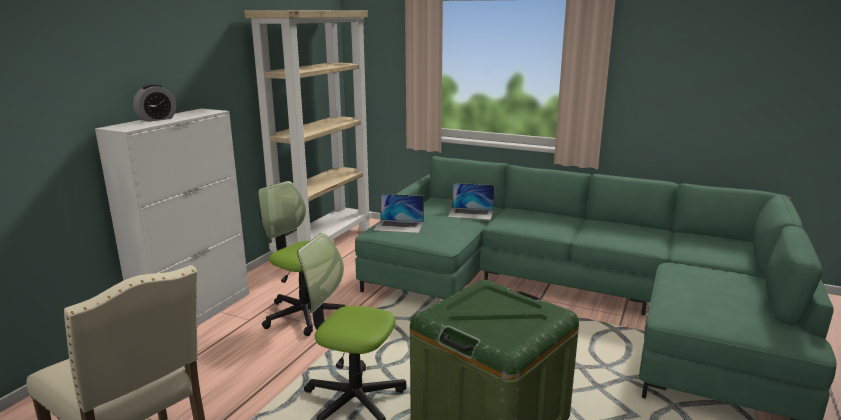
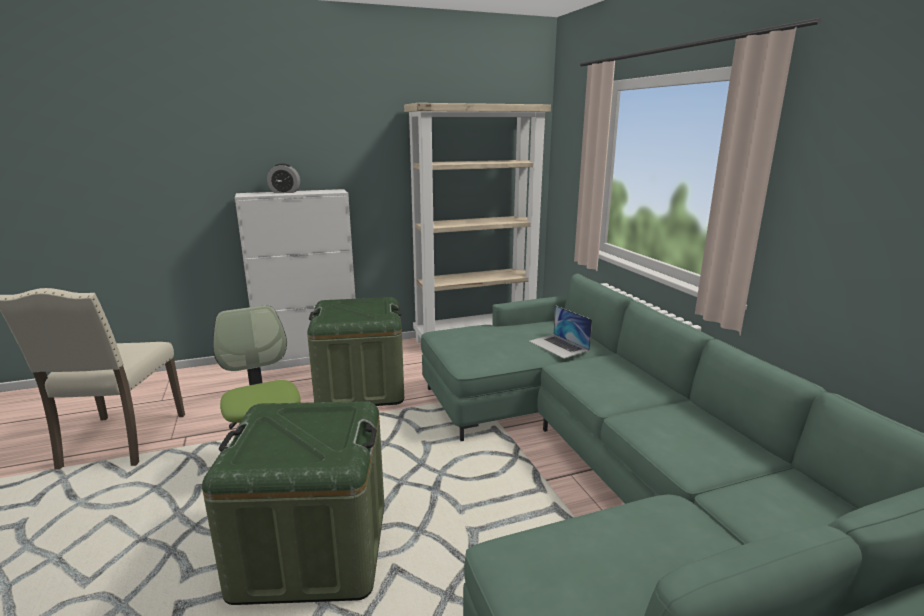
camera: 45 degrees right, 0 degrees up
office chair [258,181,345,336] -> green storage box [307,297,404,406]
laptop [374,194,424,233] -> none

